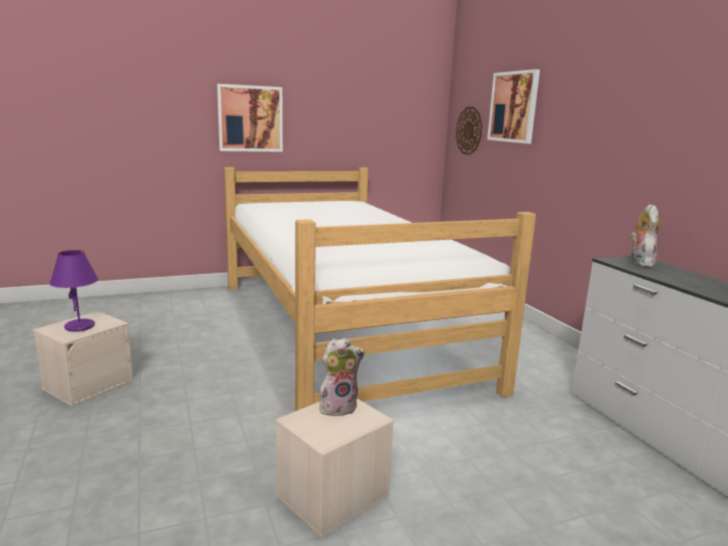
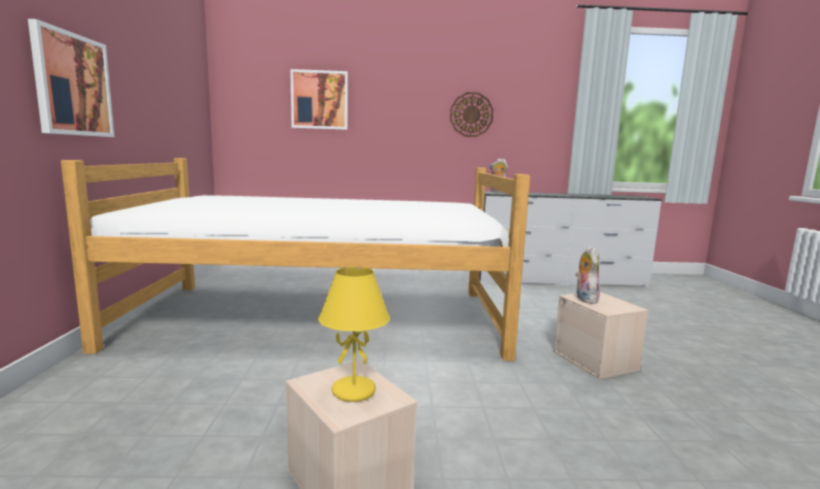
camera: 70 degrees left, 5 degrees down
purple table lamp [50,250,98,332] -> yellow table lamp [318,267,390,402]
wall clock [456,107,482,155] -> wall clock moved to [450,92,493,137]

